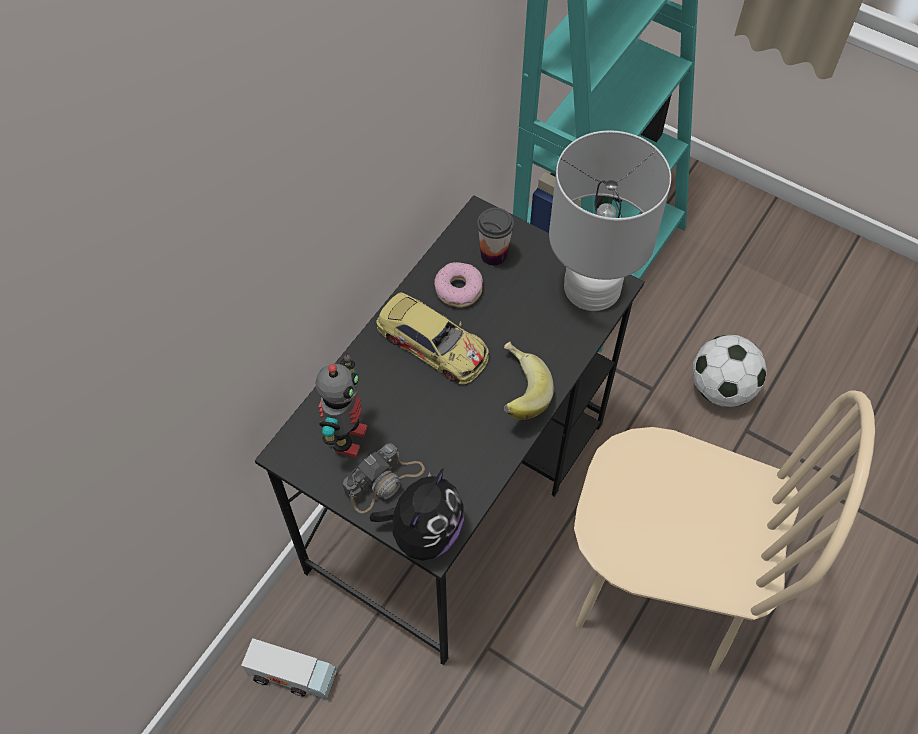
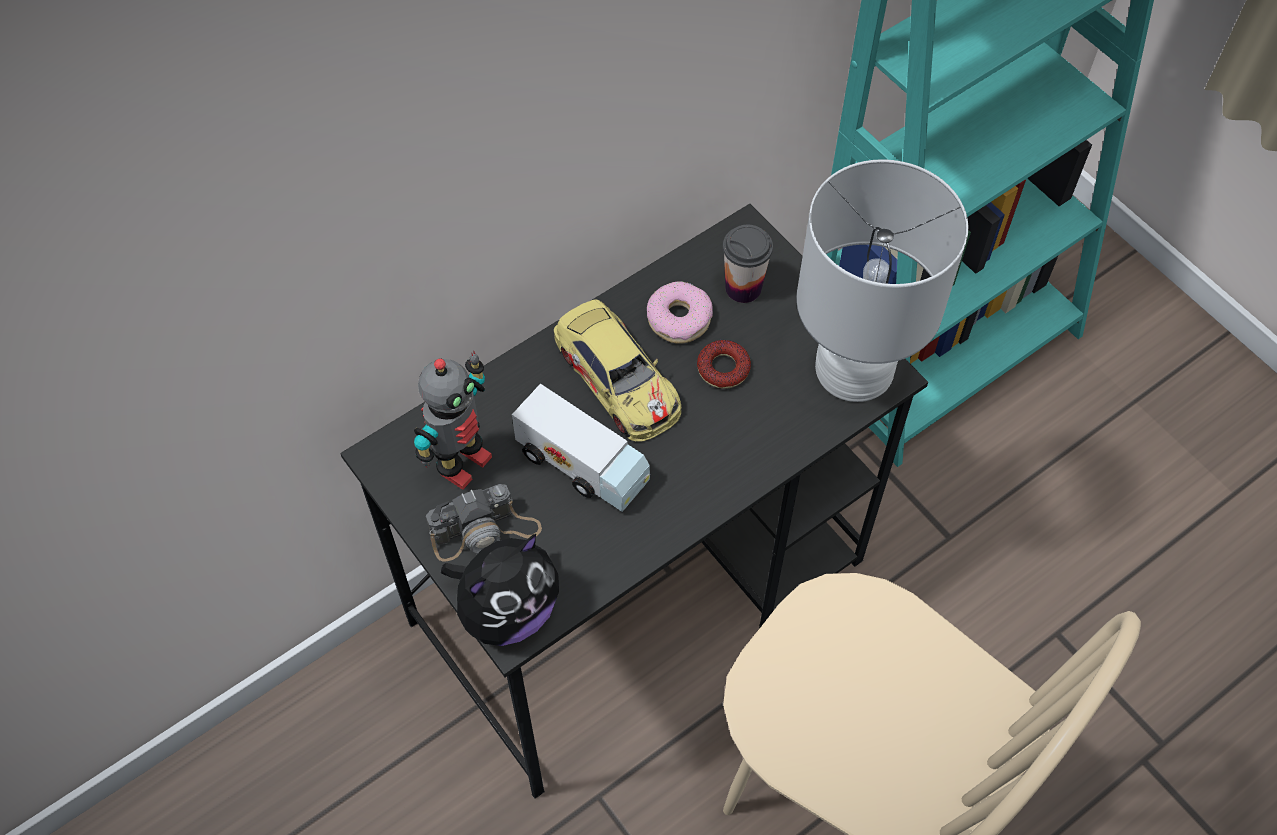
camera: 20 degrees right, 0 degrees up
toy truck [241,638,337,699] -> toy truck moved to [512,384,650,512]
banana [504,342,554,420] -> none
football [693,335,767,407] -> none
none -> donut [697,340,751,389]

